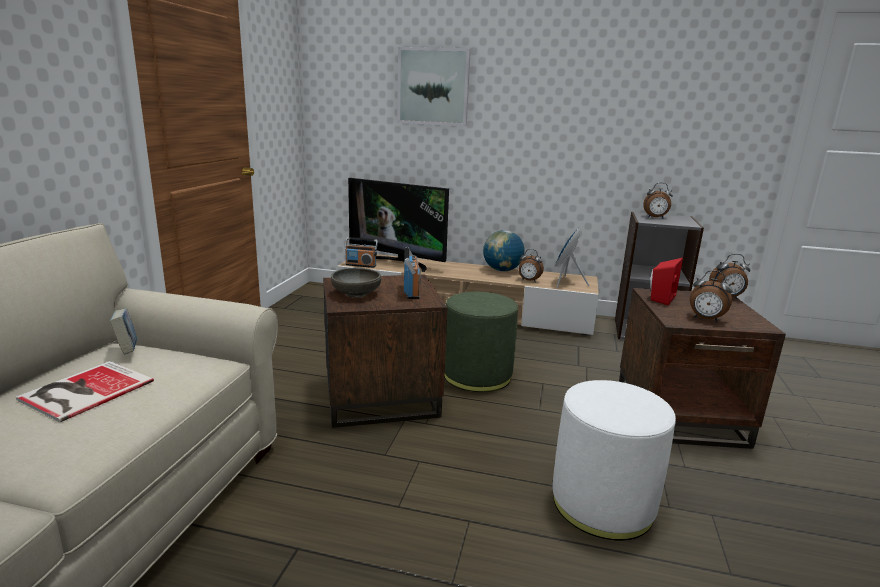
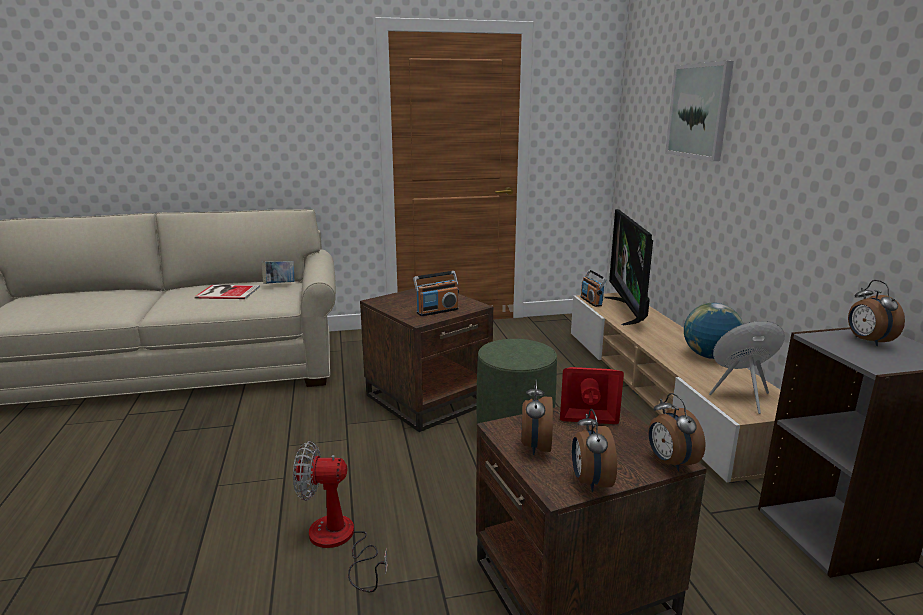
camera: 65 degrees right, 0 degrees up
grey bowl [331,268,381,298] -> none
alarm clock [519,249,544,281] -> alarm clock moved to [572,409,617,492]
white ottoman [552,380,676,540] -> fan [293,441,388,592]

